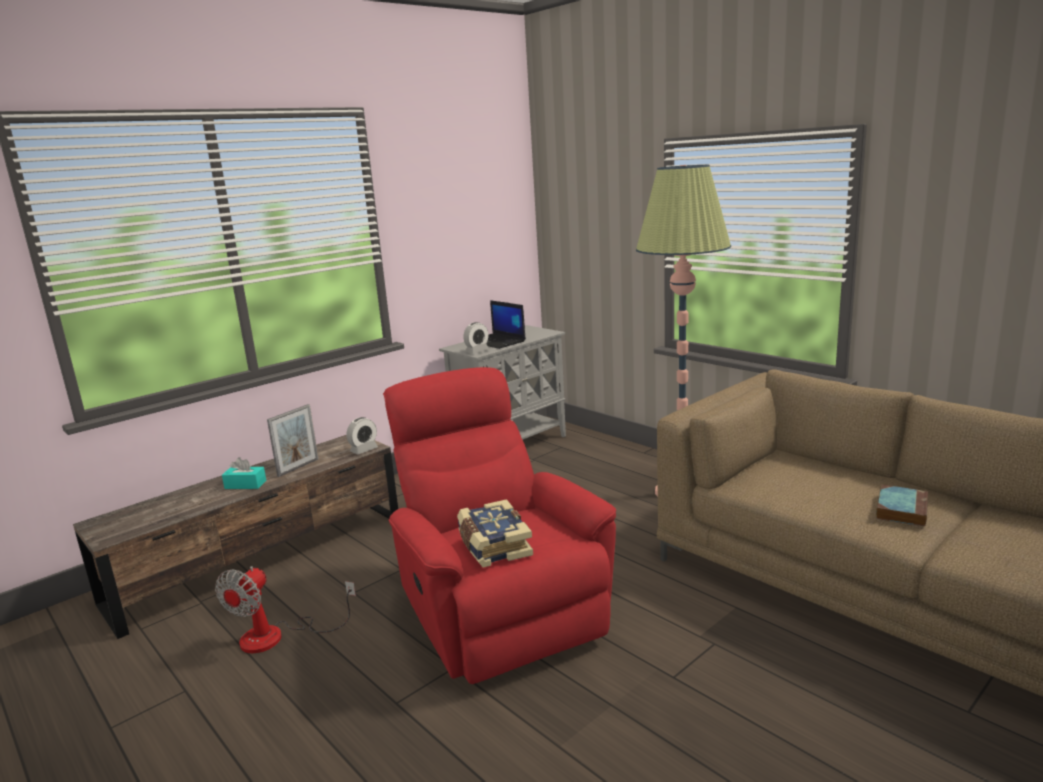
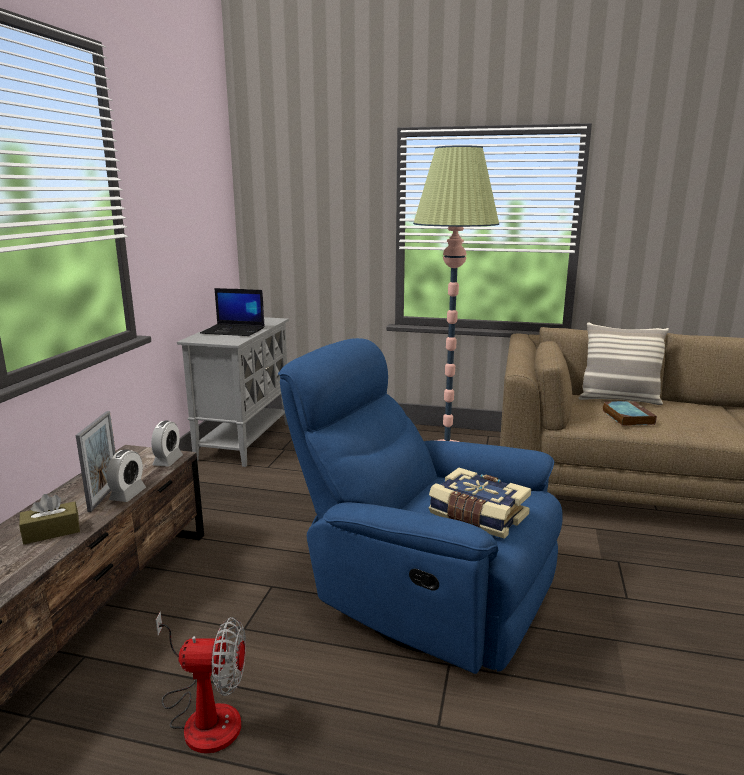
camera: 35 degrees left, 0 degrees up
fan [215,566,356,653] -> fan turned 75 degrees counterclockwise [156,611,246,754]
turquoise tissue box [222,457,266,489] -> brown tissue box [19,494,80,544]
red armchair [383,367,616,684] -> blue armchair [278,338,563,674]
alarm clock [464,322,489,354] -> alarm clock moved to [106,449,146,502]
book [876,485,928,526] -> book moved to [602,401,657,426]
none -> pillow [578,322,669,405]

